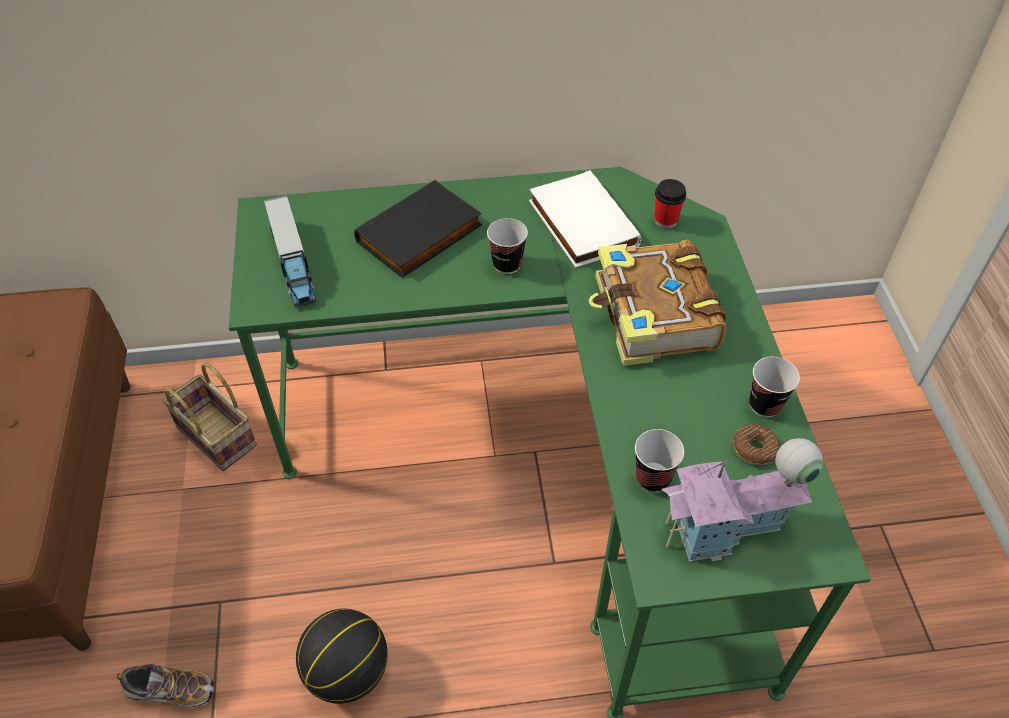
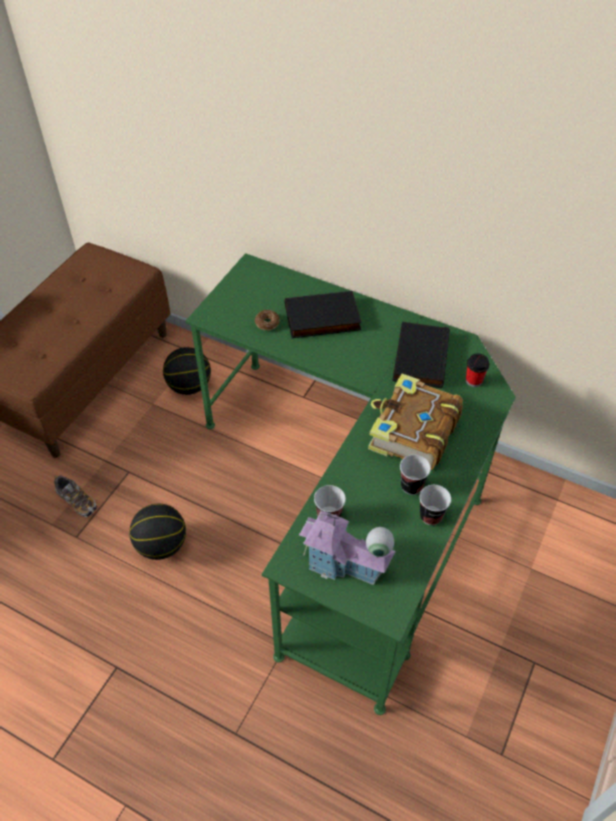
camera: 35 degrees right, 0 degrees up
basket [163,363,257,471] -> basketball [163,347,211,395]
toy truck [263,195,316,307] -> none
cup [487,218,528,274] -> cup moved to [400,455,431,495]
white book [529,170,641,268] -> black book [392,322,449,388]
donut [733,424,780,465] -> donut moved to [255,310,280,330]

